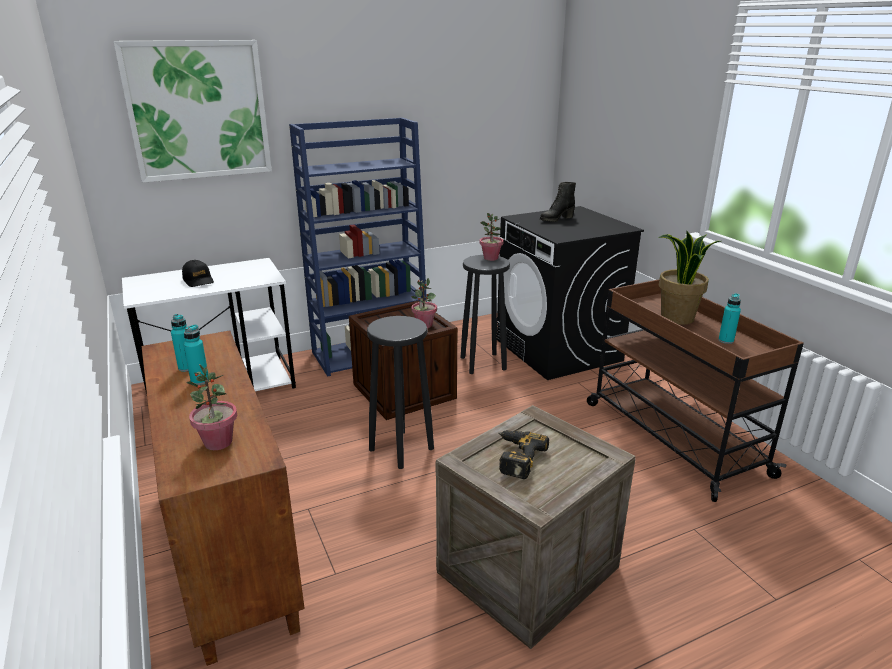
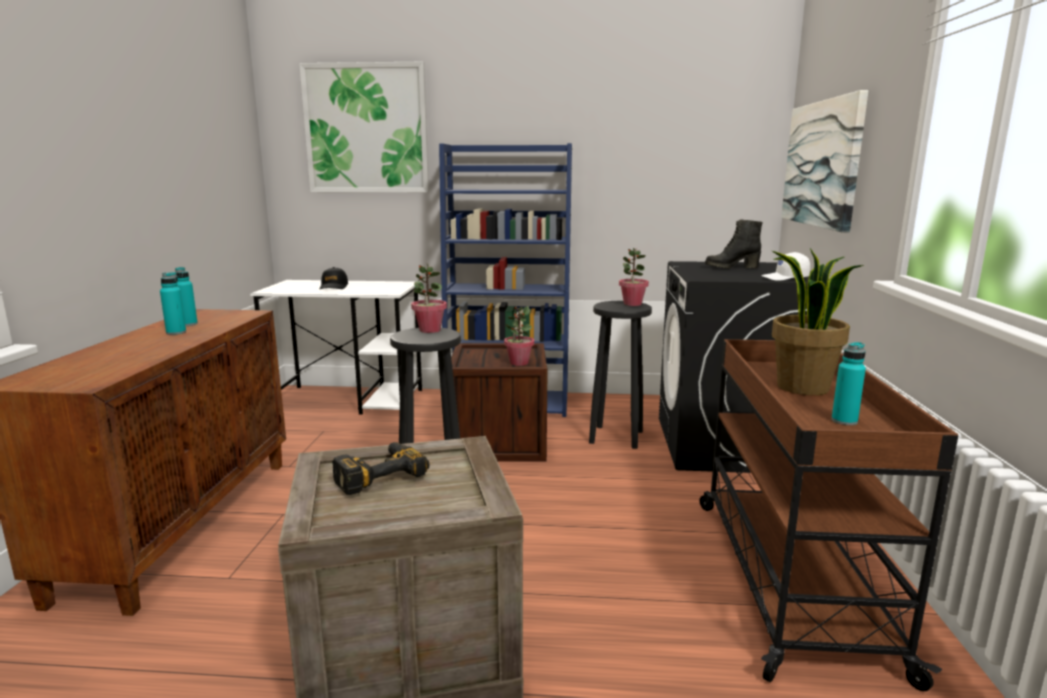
camera: 30 degrees right, 10 degrees down
potted plant [187,364,237,450] -> potted plant moved to [411,264,447,333]
none -> white cap [761,252,810,281]
none -> picture [781,90,869,232]

